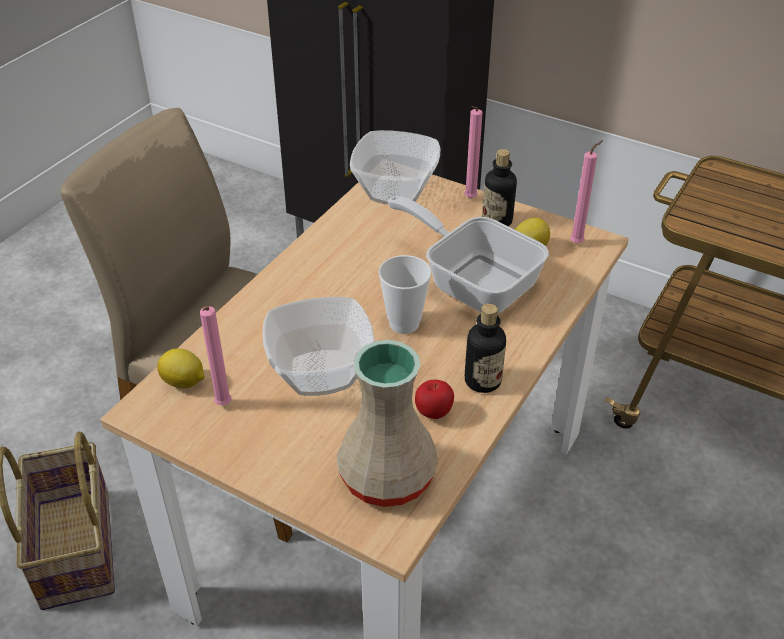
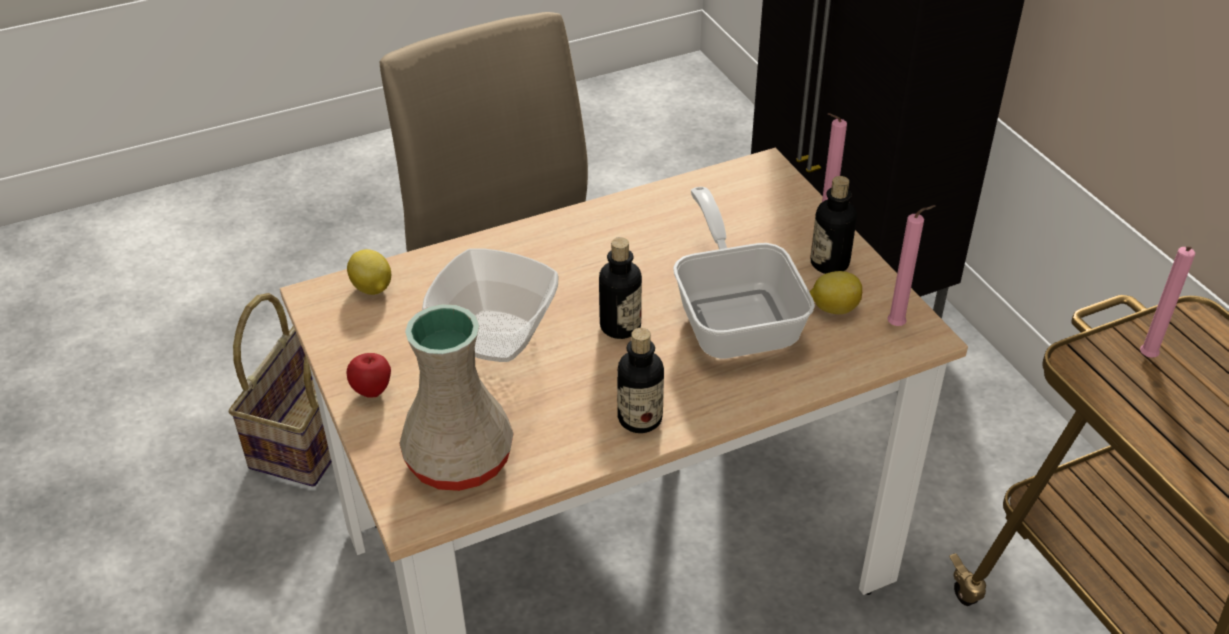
camera: 35 degrees right, 0 degrees up
pink candle [200,306,232,405] -> pink candle moved to [1140,246,1195,358]
bowl [350,130,441,205] -> none
cup [378,255,431,334] -> bottle [599,237,642,339]
apple [415,380,454,419] -> apple moved to [347,353,391,398]

